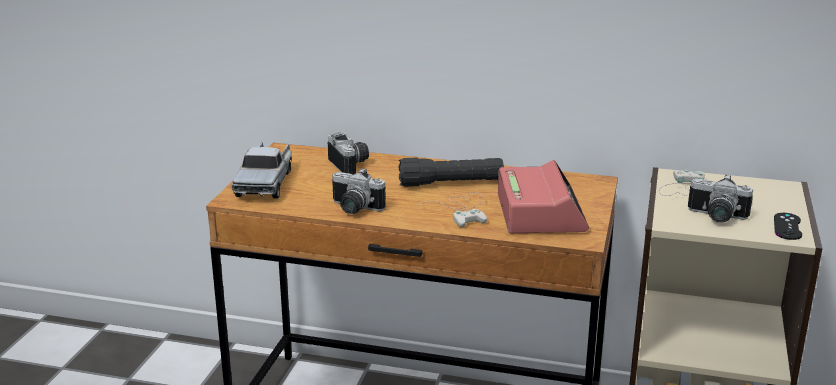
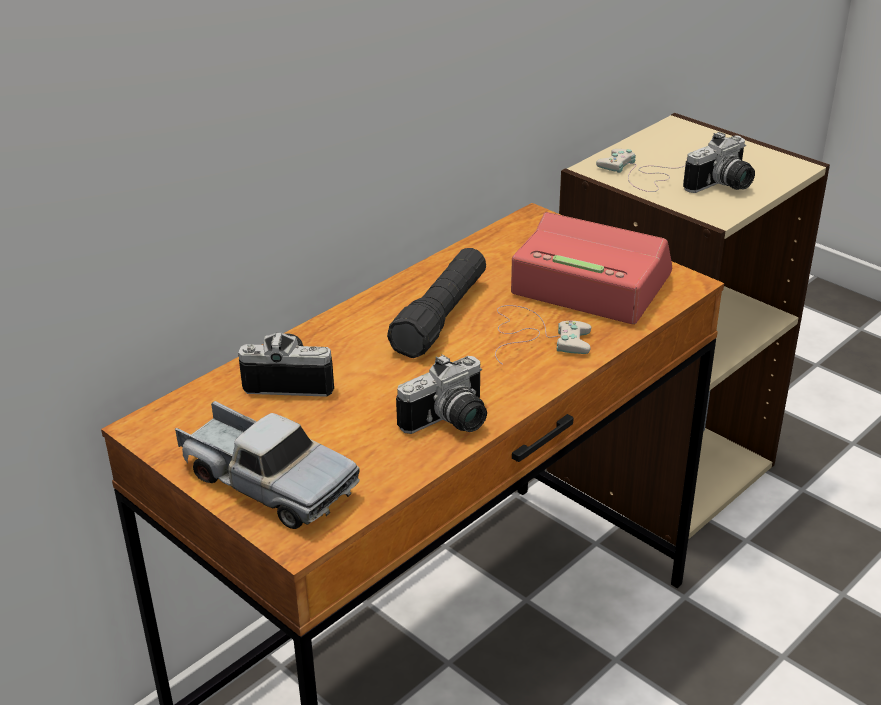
camera: 60 degrees left, 10 degrees up
black game controller [774,213,802,240] -> none

